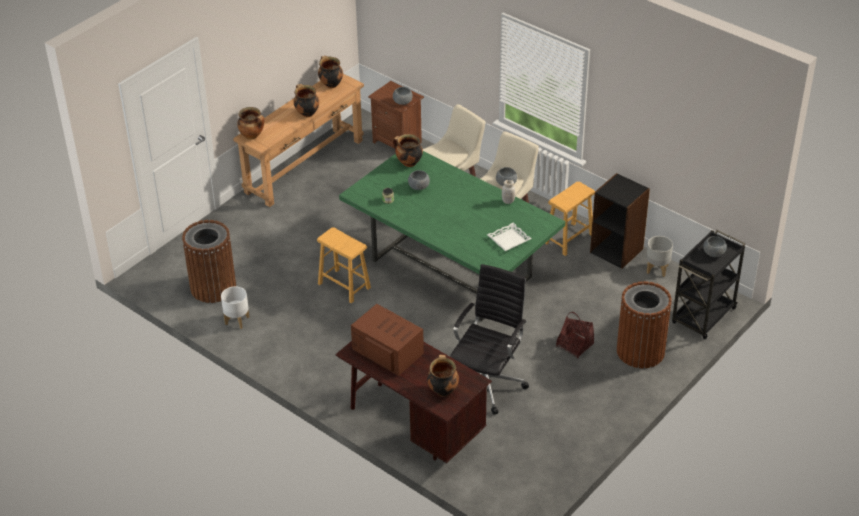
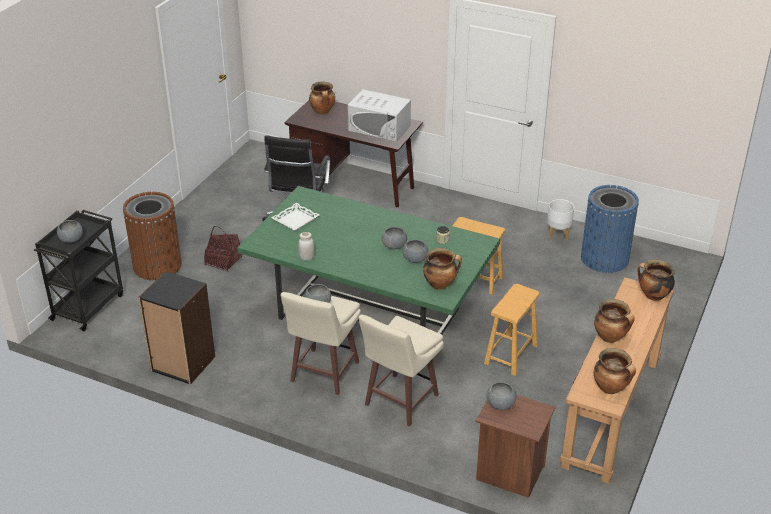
camera: 165 degrees right, 5 degrees down
brown trash can [182,220,236,303] -> blue trash can [581,185,639,273]
brown microwave [351,304,424,376] -> white microwave [348,89,411,142]
brown stool [545,182,595,256] -> brown stool moved to [484,284,540,376]
grey planter [646,236,673,277] -> none
none -> grey bowl [382,226,407,249]

